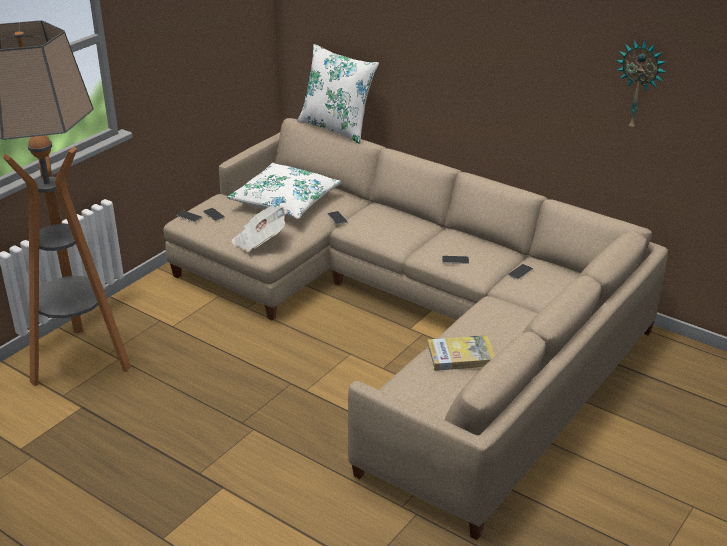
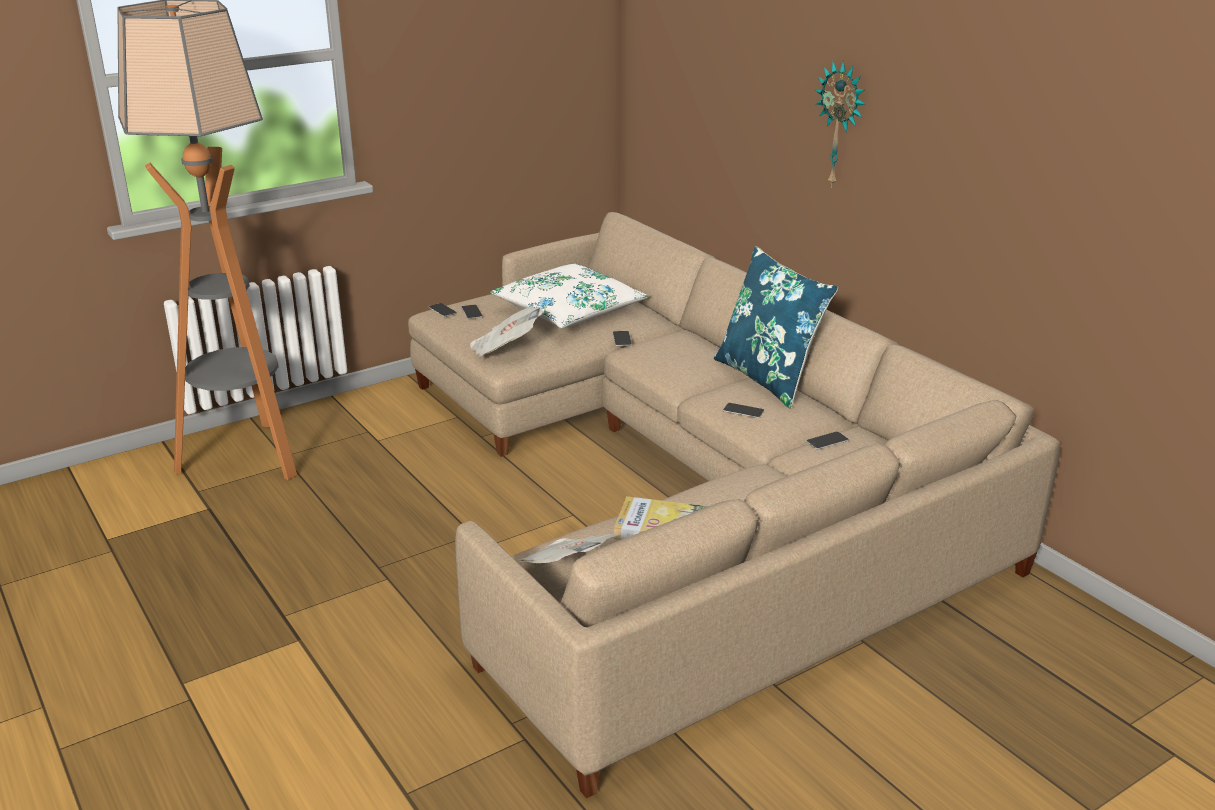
camera: 20 degrees right, 5 degrees down
white pillow [297,44,379,144] -> none
wall clock [616,40,666,129] -> wall clock moved to [815,60,866,188]
none -> newspaper [518,534,618,563]
none -> blue pillow [714,246,838,409]

